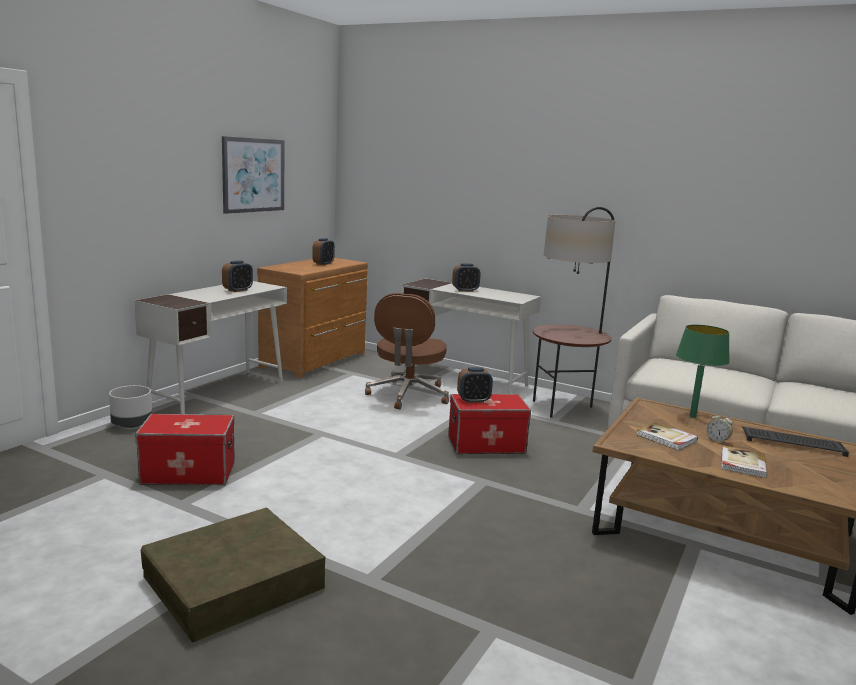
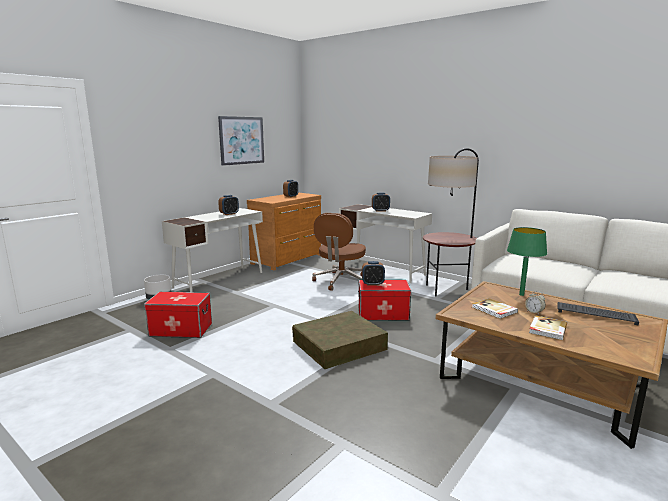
camera: 10 degrees right, 0 degrees up
brown storage box [141,508,325,642] -> brown storage box moved to [292,311,388,369]

